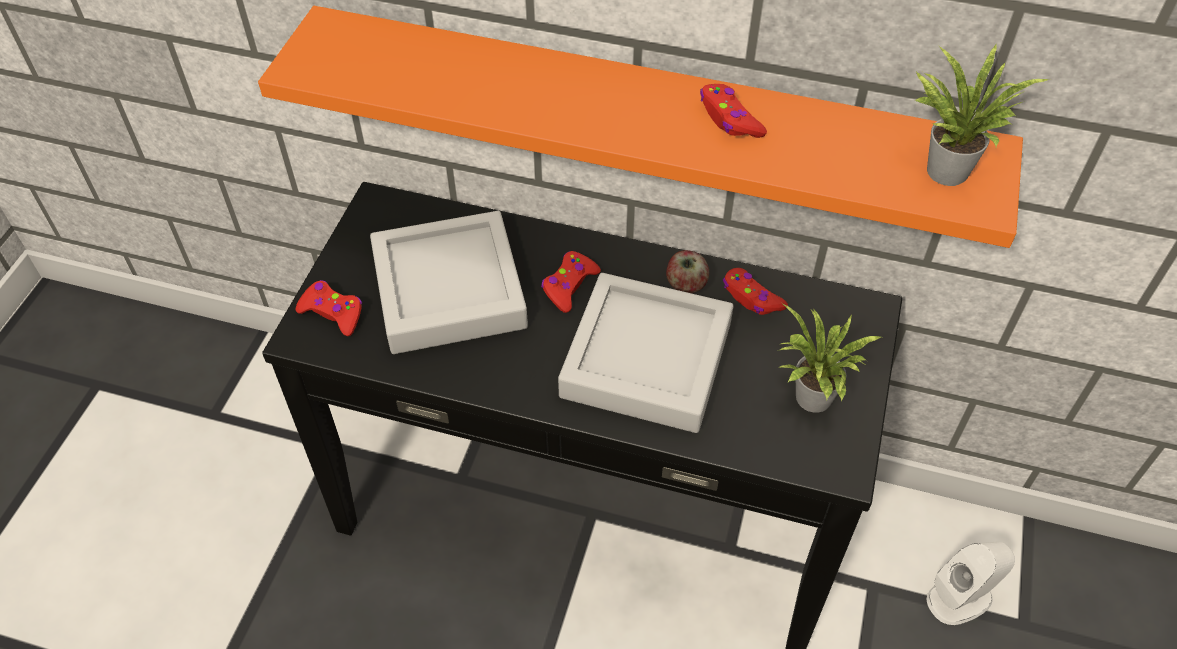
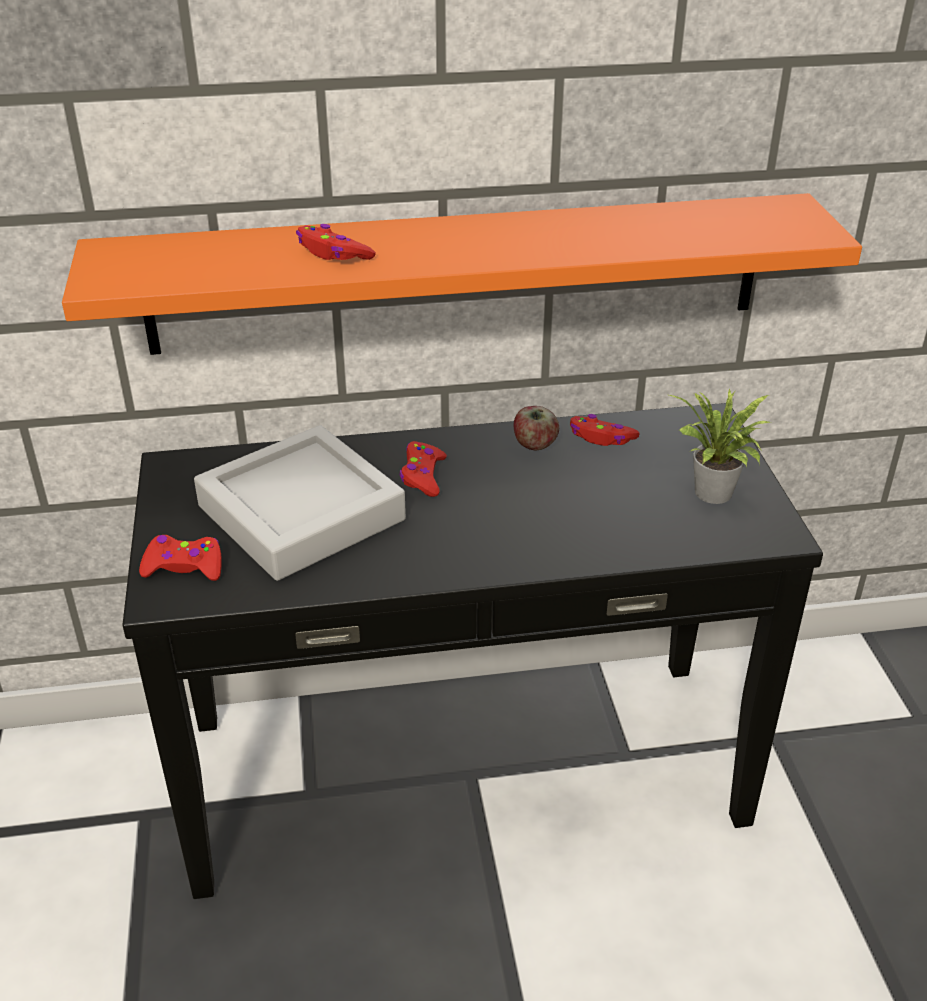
camera: 25 degrees left, 15 degrees down
grey tray [558,273,733,433] -> none
red game controller [700,84,767,138] -> red game controller moved to [296,224,376,260]
potted plant [914,45,1050,186] -> none
white speaker [926,542,1015,625] -> none

